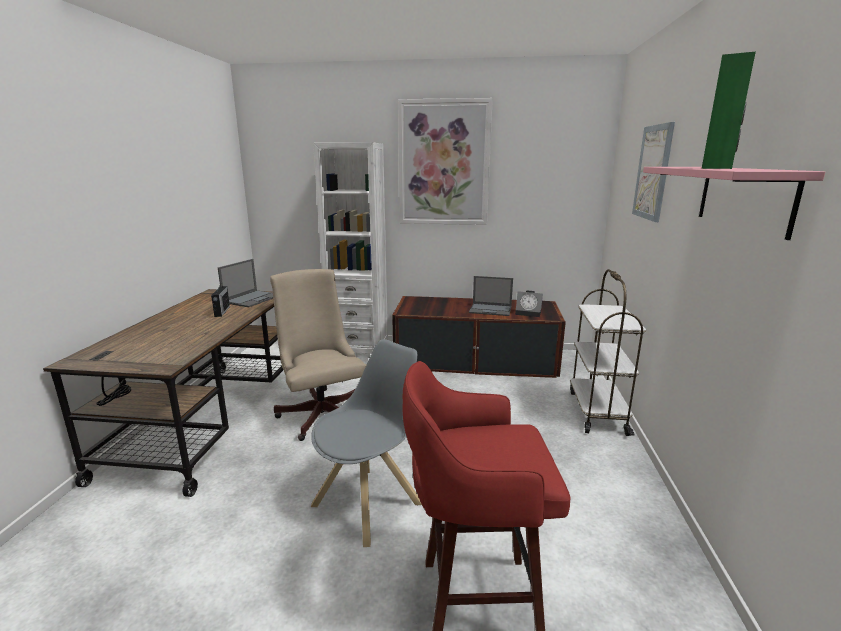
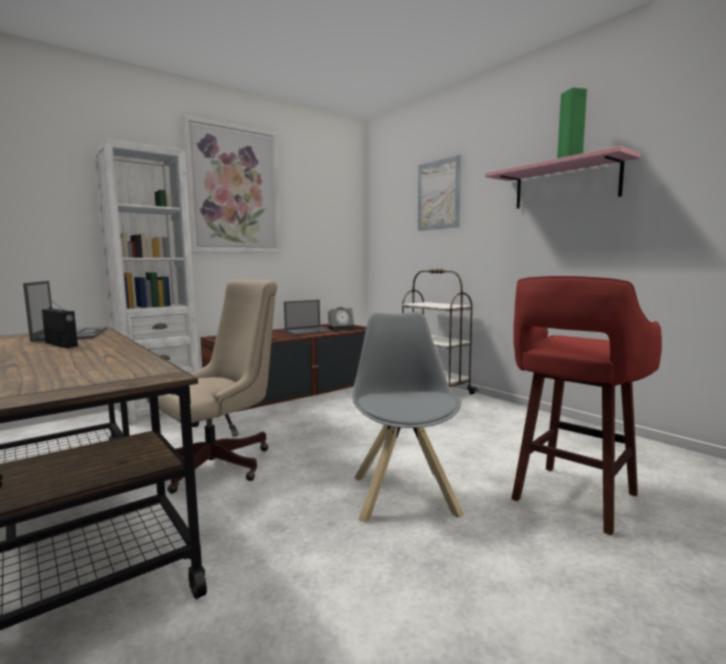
camera: 45 degrees left, 10 degrees down
beige office chair [270,269,366,441] -> beige office chair turned 120 degrees clockwise [146,280,277,494]

